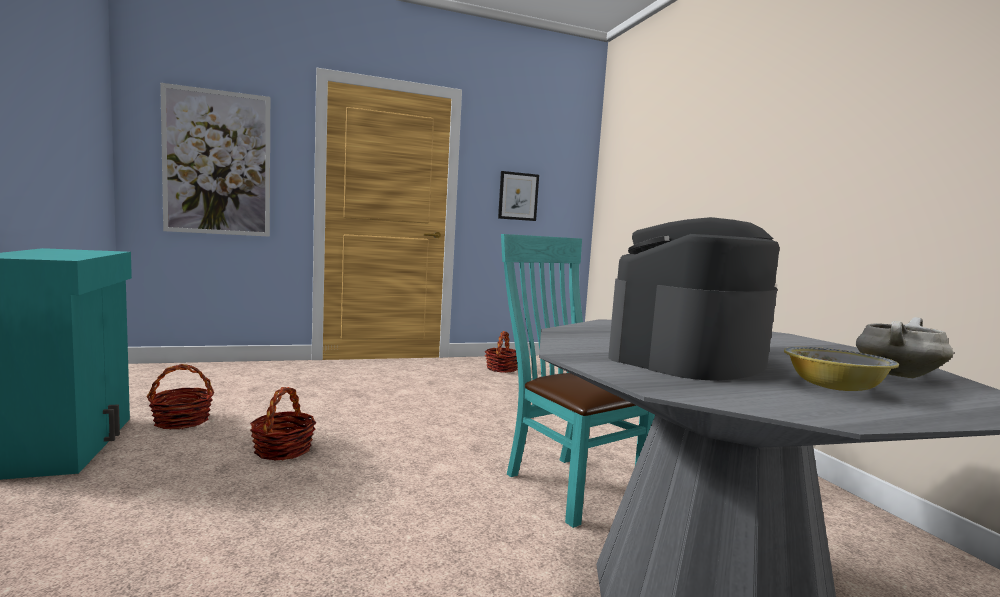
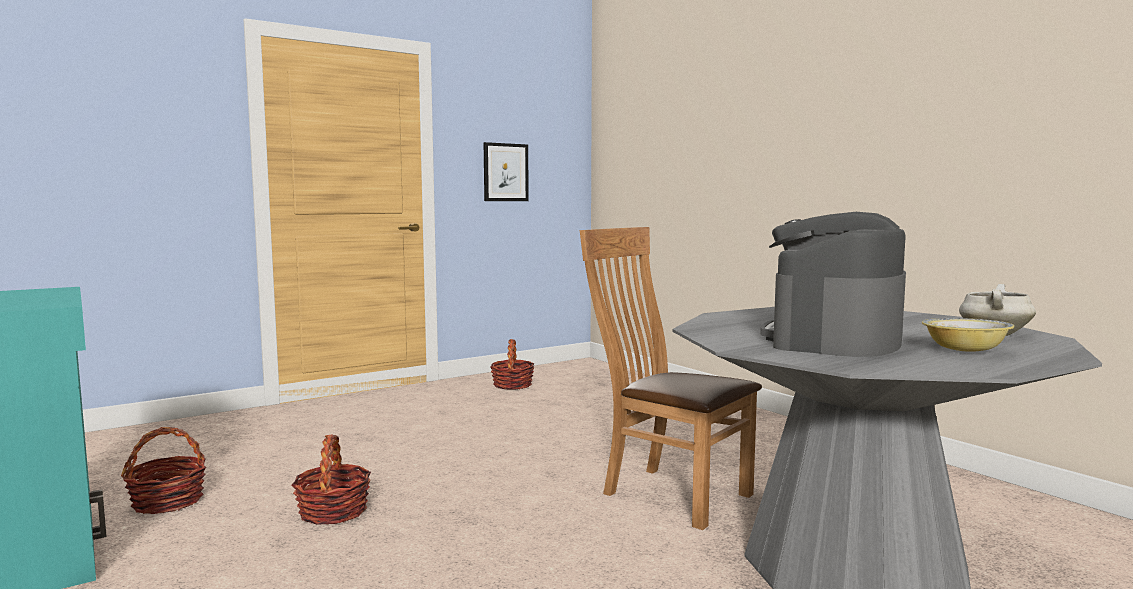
camera: 15 degrees left, 0 degrees up
picture [160,83,270,237] -> none
turquoise chair [501,234,655,528] -> brown chair [580,227,762,530]

